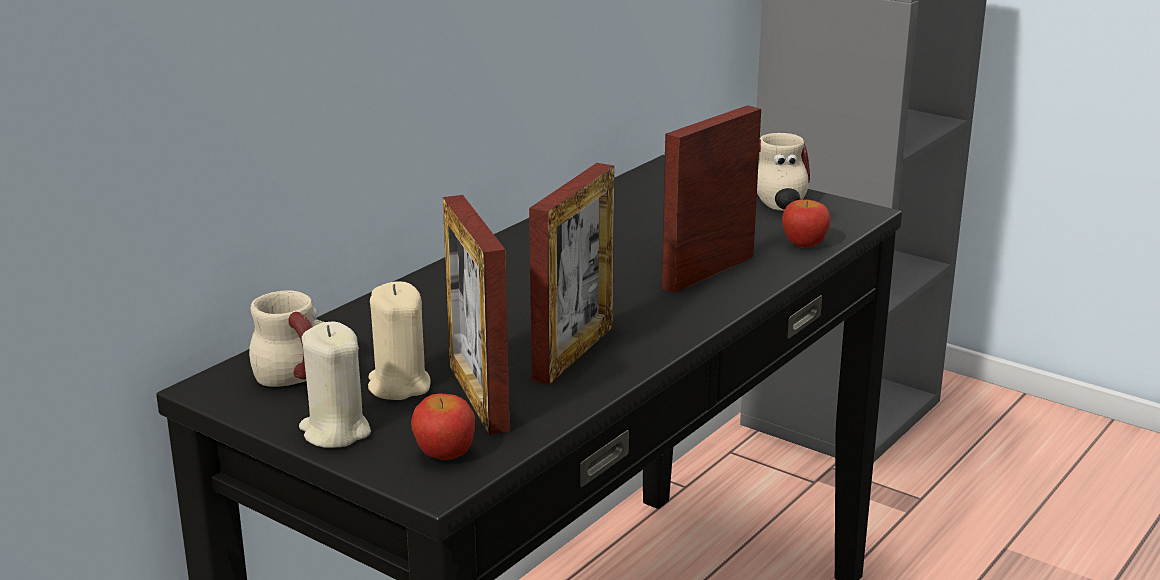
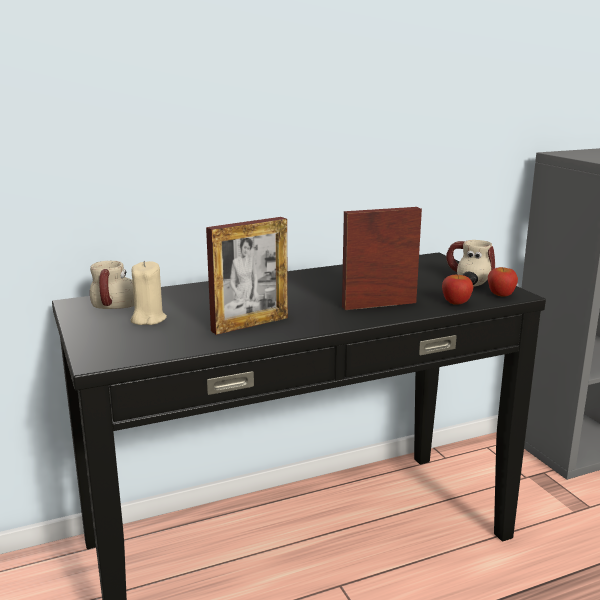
camera: 30 degrees right, 5 degrees down
beige candle [299,322,371,448] -> none
apple [411,393,475,460] -> apple moved to [488,267,518,297]
picture frame [443,195,510,435] -> none

